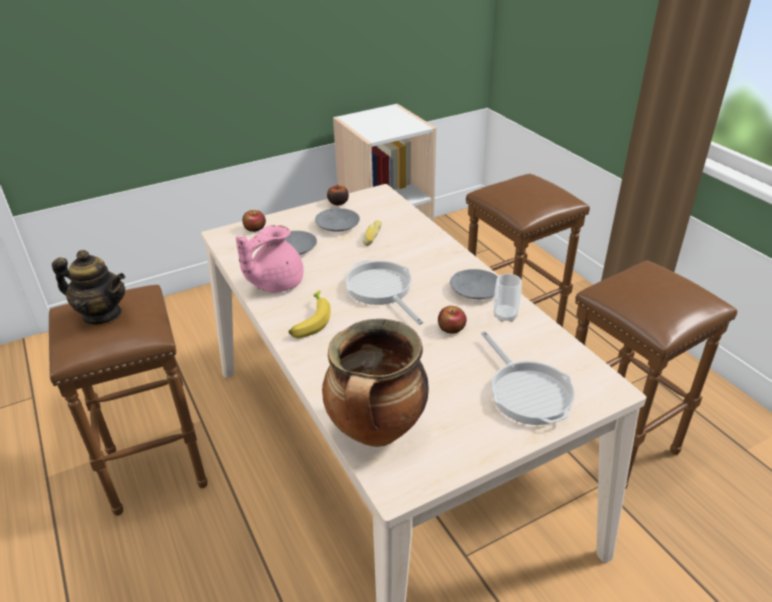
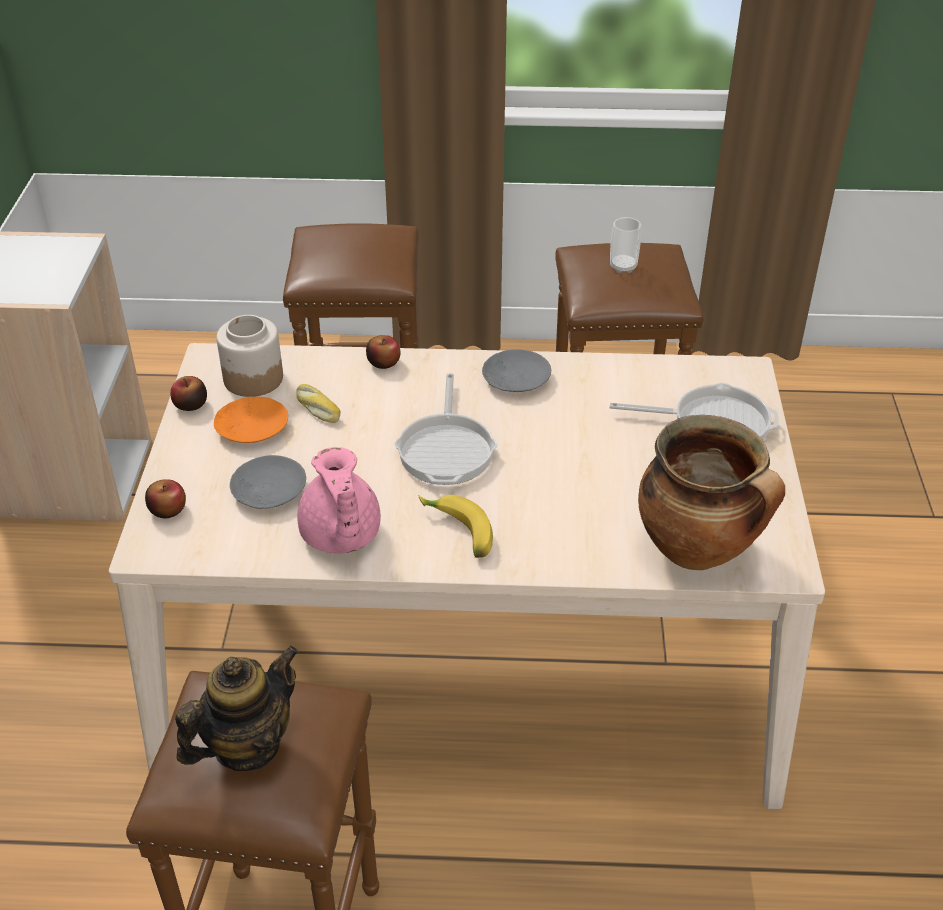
camera: 60 degrees left, 5 degrees up
grey plate [315,208,360,232] -> orange plate [214,397,288,443]
frying pan [345,259,423,325] -> frying pan turned 90 degrees counterclockwise [394,373,497,485]
apple [438,306,467,334] -> apple moved to [366,335,400,369]
cup [494,274,522,322] -> cup moved to [610,217,641,273]
none -> jar [216,315,283,397]

